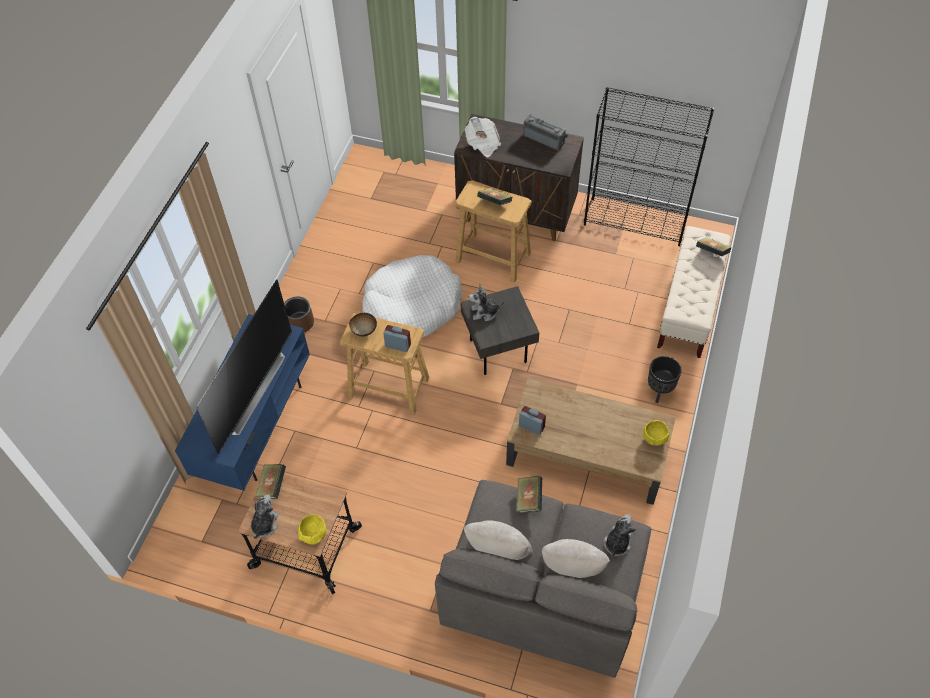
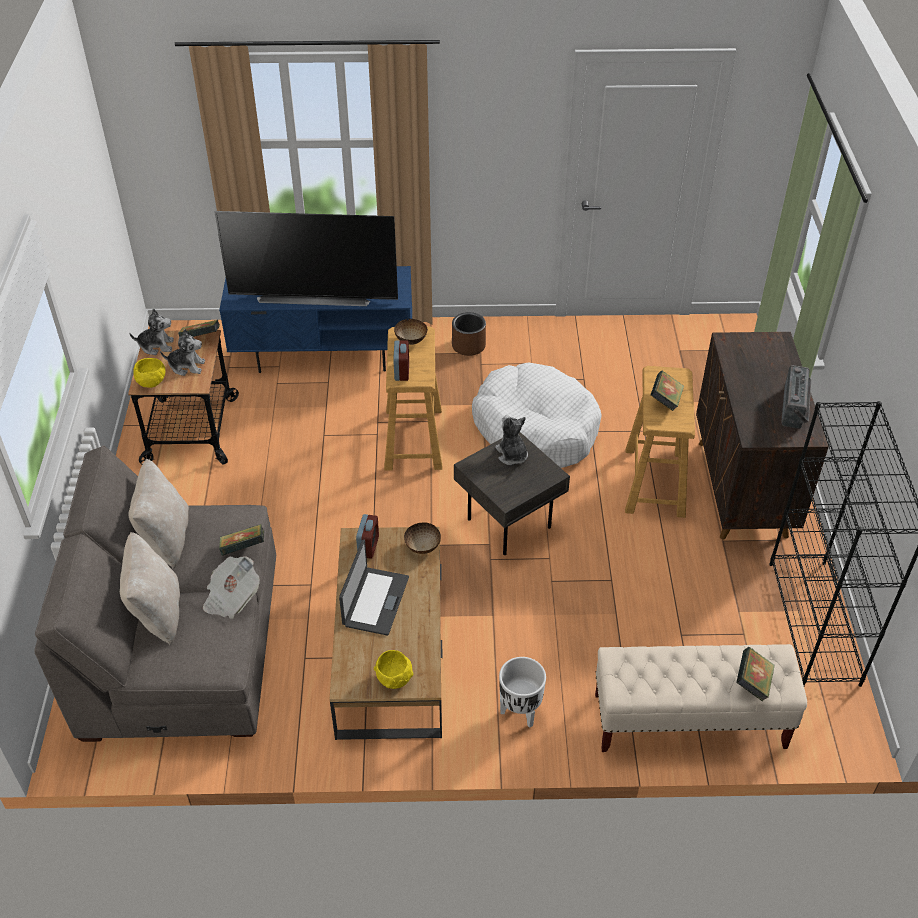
camera: 70 degrees right, 10 degrees down
newspaper [465,117,501,157] -> newspaper moved to [203,556,260,619]
plush toy [604,514,637,557] -> plush toy moved to [160,329,205,376]
black planter [648,356,682,403] -> white planter [499,657,546,728]
none -> laptop [339,539,409,636]
none -> bowl [404,523,441,554]

